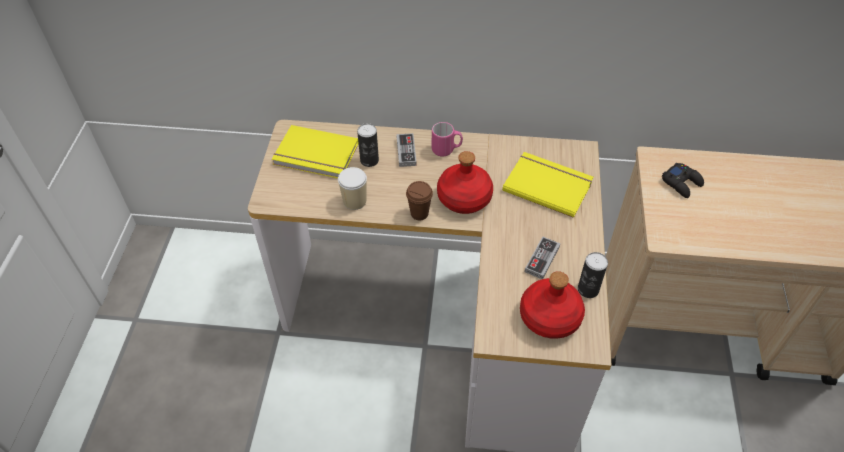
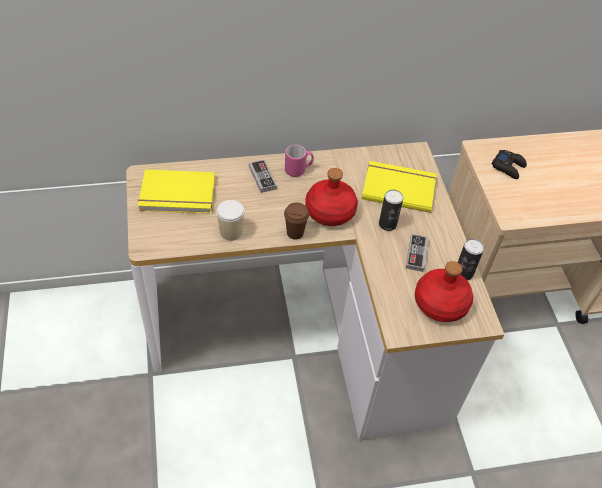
camera: 20 degrees left, 0 degrees up
can [357,123,379,167] -> can moved to [379,190,403,231]

